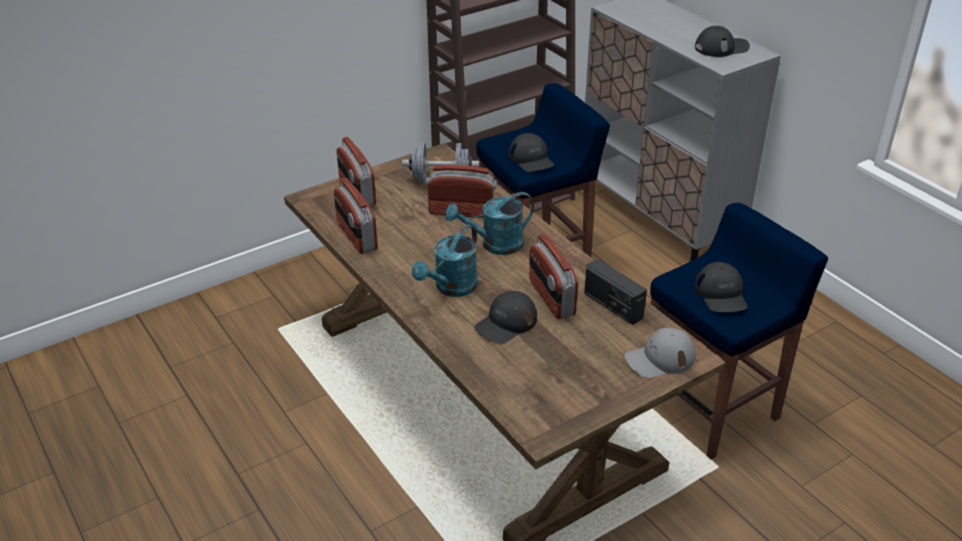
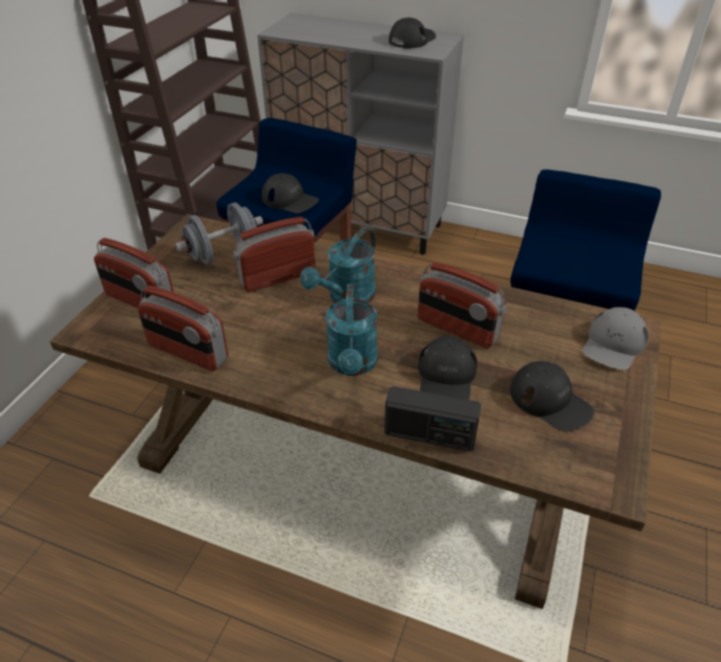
camera: 35 degrees left, 5 degrees up
radio [584,259,647,325] -> radio moved to [384,386,481,451]
black cap [695,262,747,312] -> black cap moved to [510,361,594,432]

